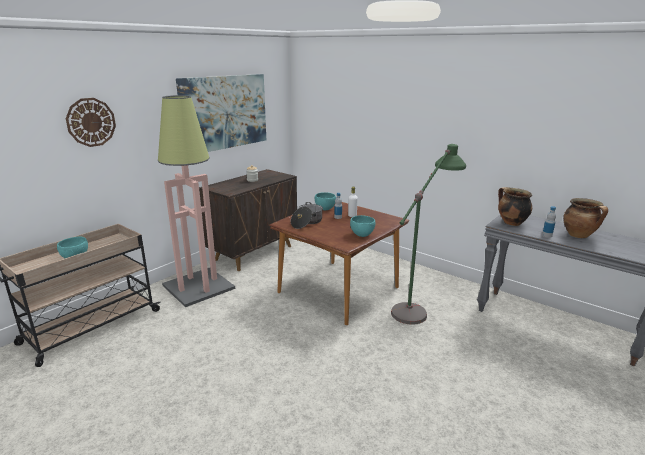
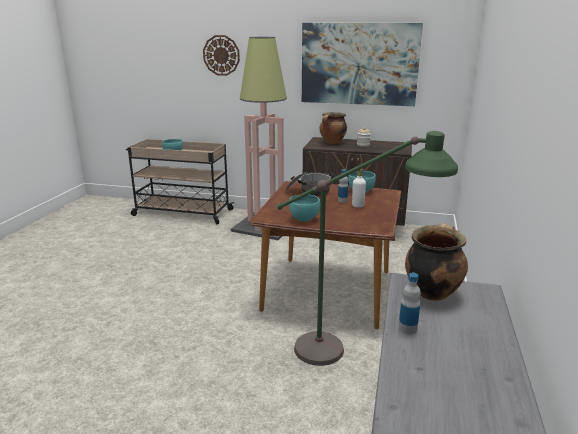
camera: 65 degrees right, 0 degrees up
cooking pot [563,198,608,238] -> cooking pot moved to [319,112,347,144]

